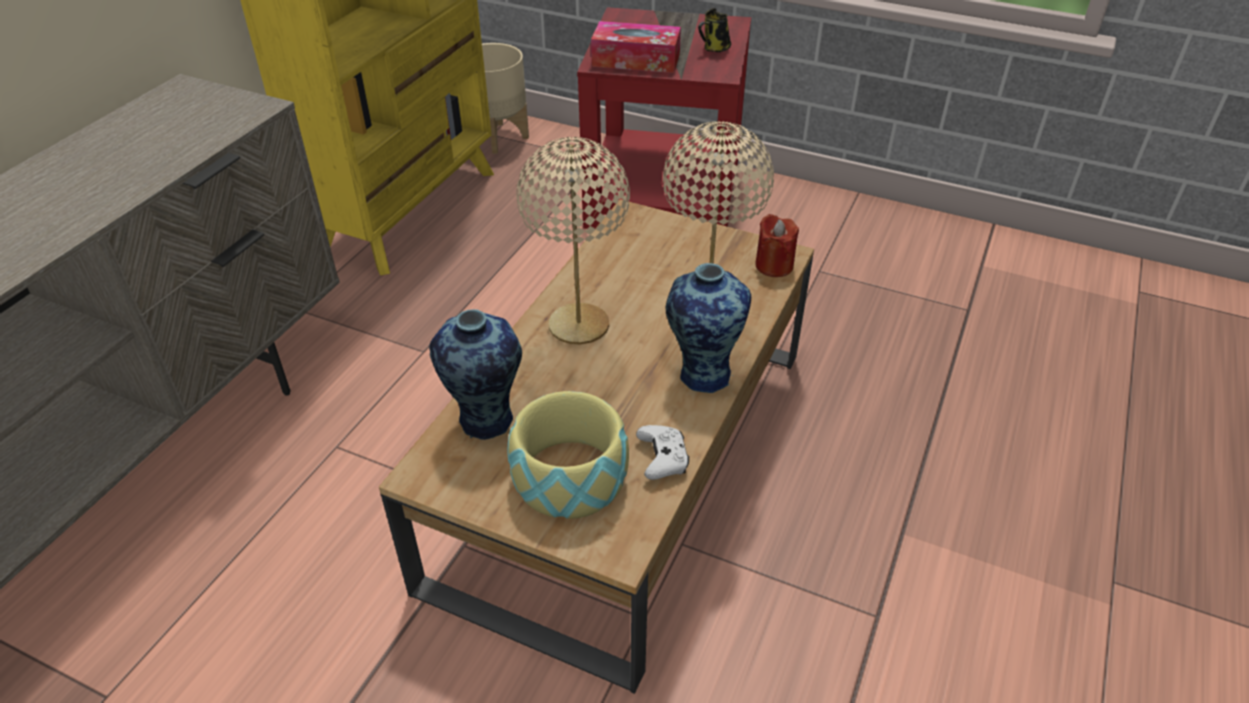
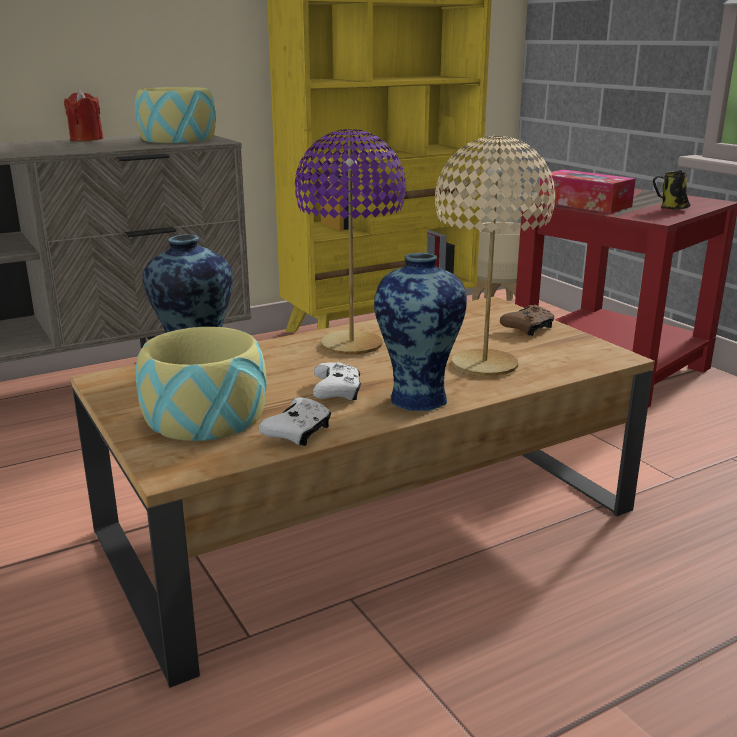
camera: 35 degrees right, 20 degrees down
beige table lamp [516,137,630,345] -> purple table lamp [295,129,406,355]
red candle [755,214,799,277] -> red candle moved to [64,89,104,142]
none -> bowl [135,87,216,143]
none -> white game controller [313,362,361,401]
none -> brown game controller [500,305,555,336]

